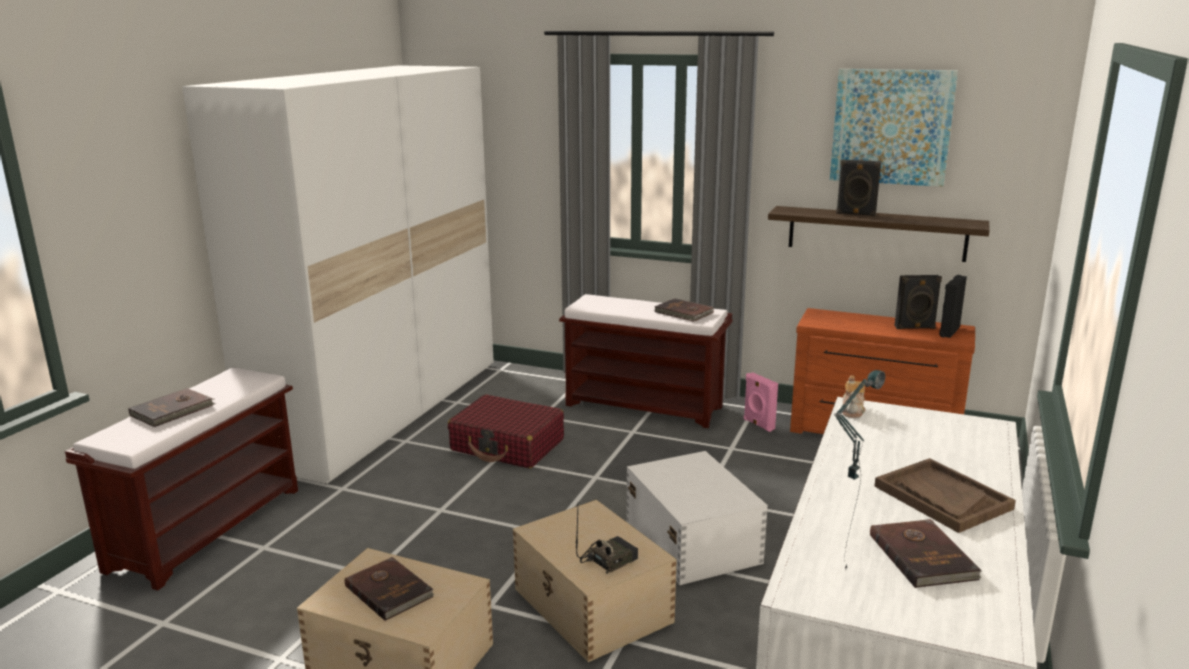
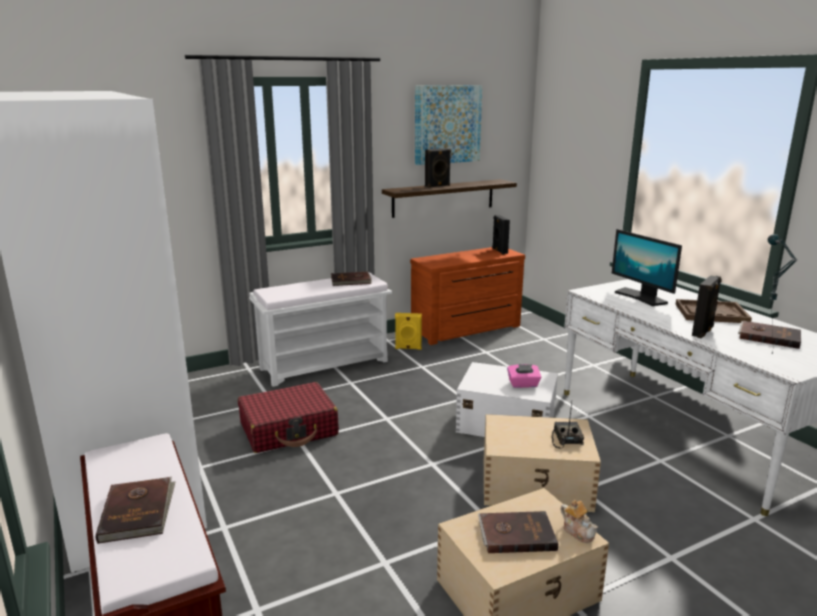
camera: 50 degrees left, 0 degrees up
brown bench [559,294,732,428] -> white bench [249,273,392,387]
pink speaker [744,372,778,432] -> yellow speaker [395,313,422,350]
teapot [842,375,865,418] -> teapot moved to [560,500,598,543]
black speaker [894,275,942,329] -> black speaker moved to [692,275,722,338]
none -> pink tissue box [507,364,541,388]
none -> monitor [612,229,682,306]

